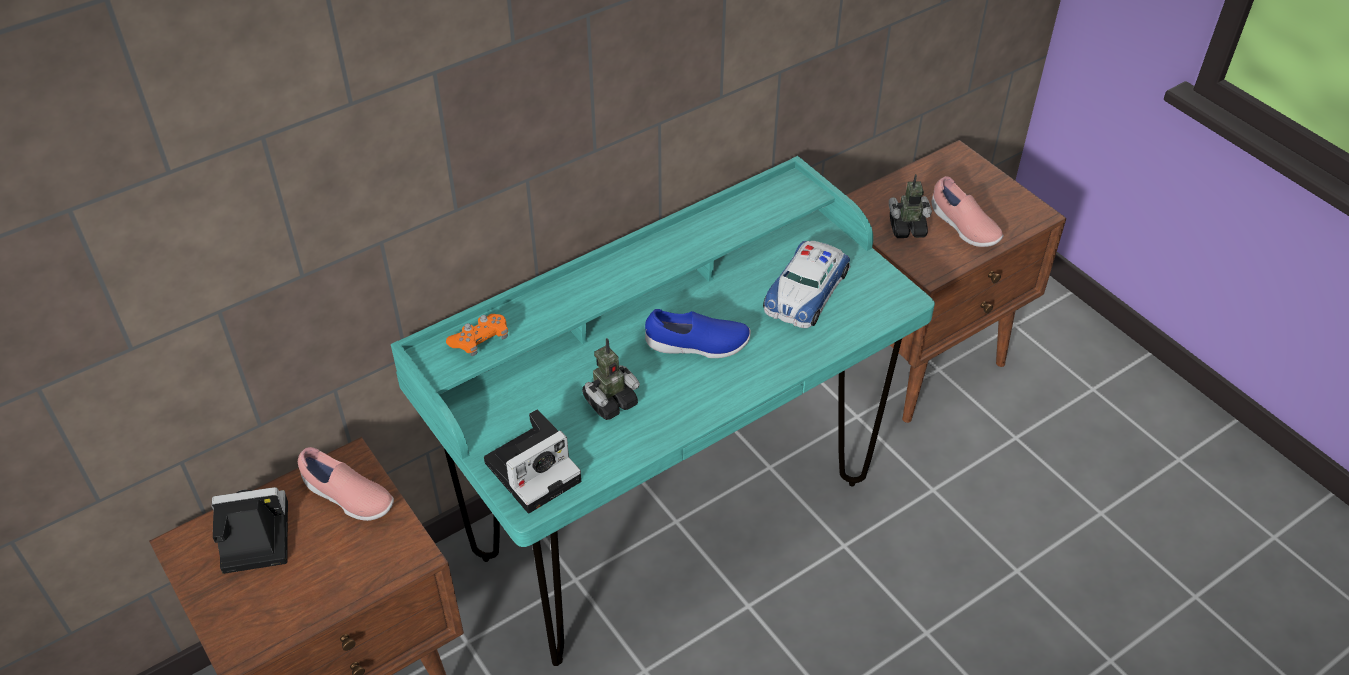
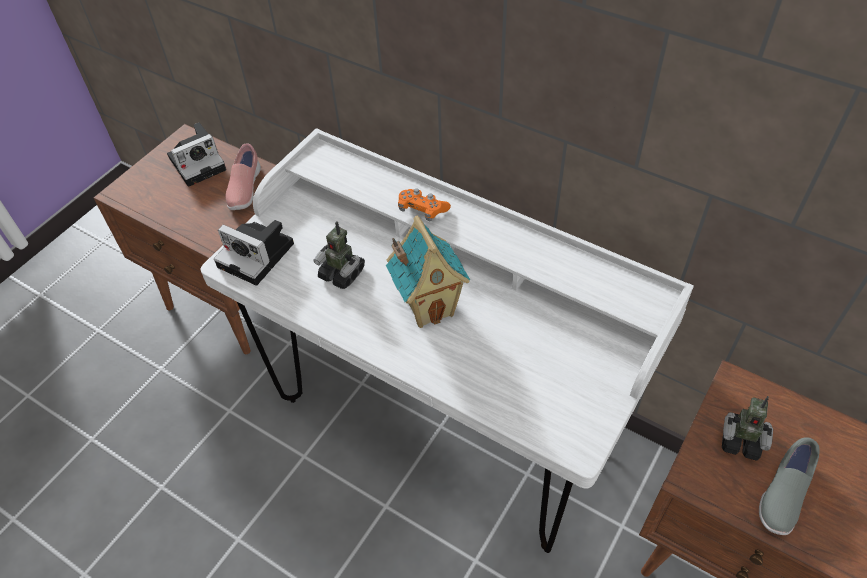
camera: 70 degrees right, 5 degrees up
camera [212,487,288,574] -> camera turned 90 degrees clockwise [167,123,226,187]
turquoise desk [391,156,935,666] -> white desk [200,128,694,553]
orange game controller [446,314,508,356] -> orange game controller moved to [398,188,451,221]
blue shoe [645,309,751,358] -> toy house [386,216,470,328]
toy car [763,241,850,328] -> none
toy robot [889,174,932,238] -> toy robot turned 135 degrees clockwise [722,396,773,461]
pink shoe [932,176,1003,247] -> grey shoe [759,437,820,535]

